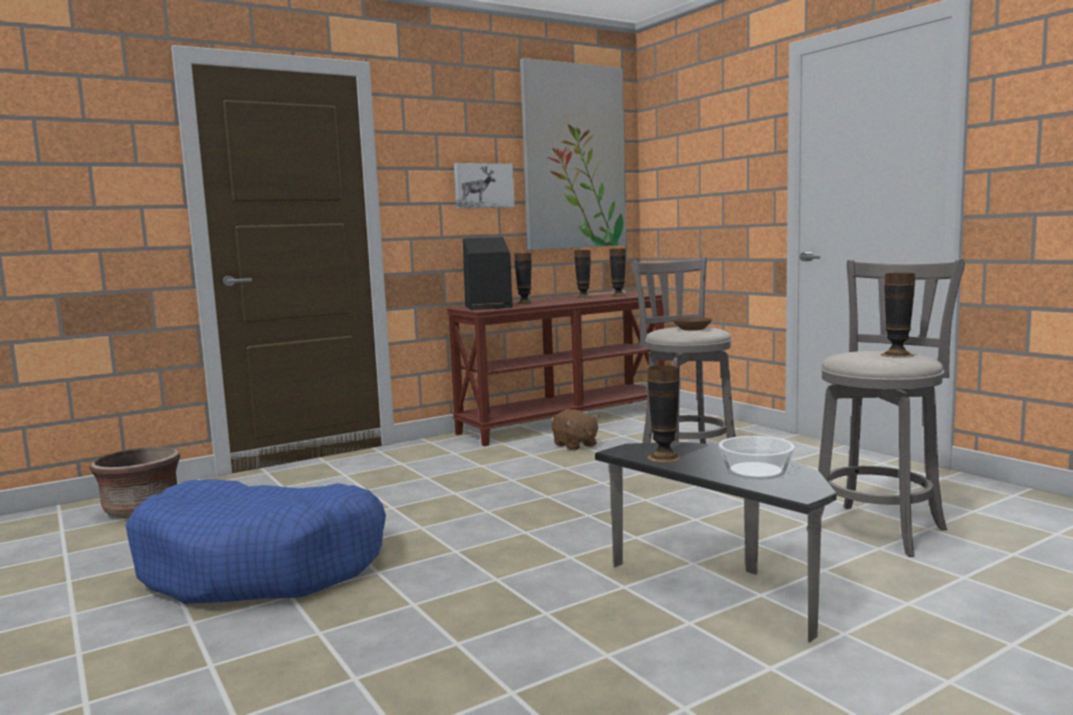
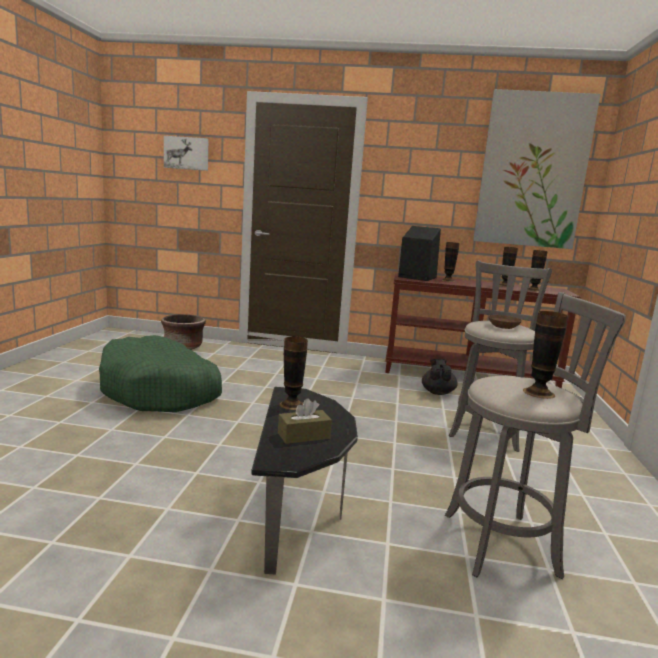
camera: 40 degrees right, 5 degrees up
blue dog bed [126,479,386,604] -> green dog bed [99,335,222,412]
picture [454,163,515,209] -> picture moved to [164,136,208,171]
brown plush toy [551,409,599,450] -> black teapot [422,359,458,395]
bowl [718,436,795,480] -> brown tissue box [278,398,332,444]

